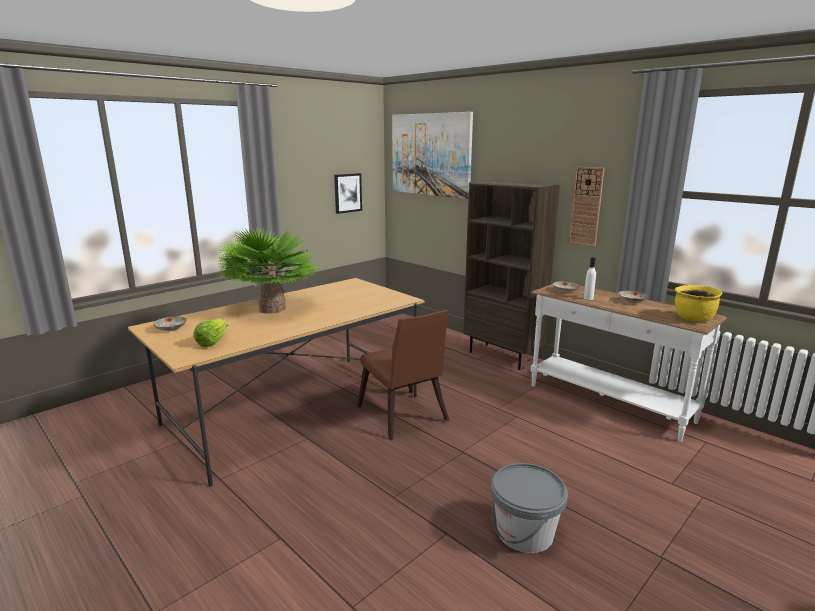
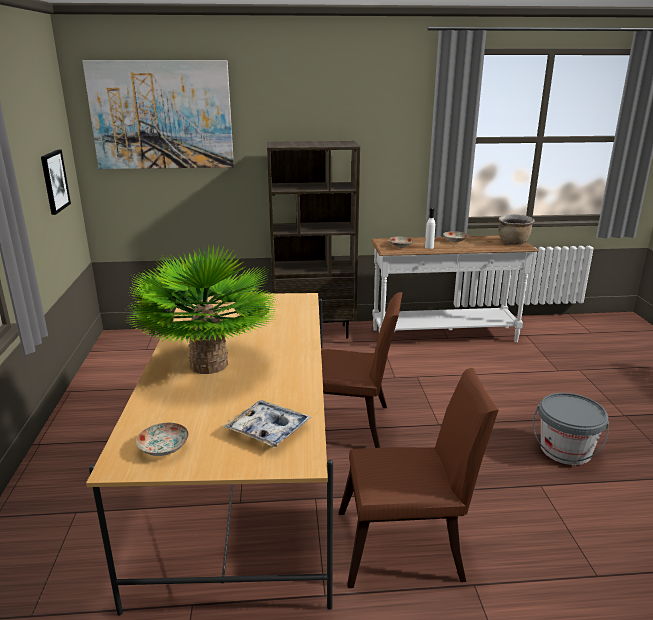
camera: 50 degrees left, 5 degrees up
lettuce [193,319,228,347] -> tray [222,400,311,448]
wall clock [568,167,605,247] -> none
yellow cooking pot [675,285,723,322] -> brown cooking pot [498,214,535,245]
none -> brown chair [339,368,499,588]

